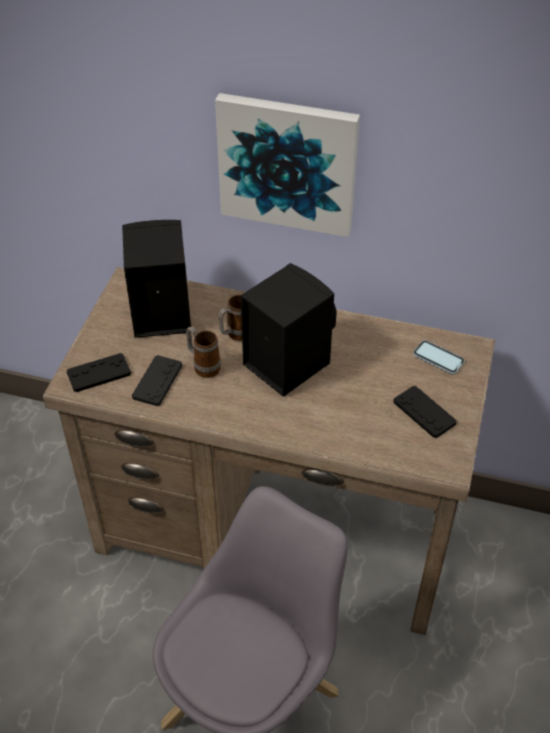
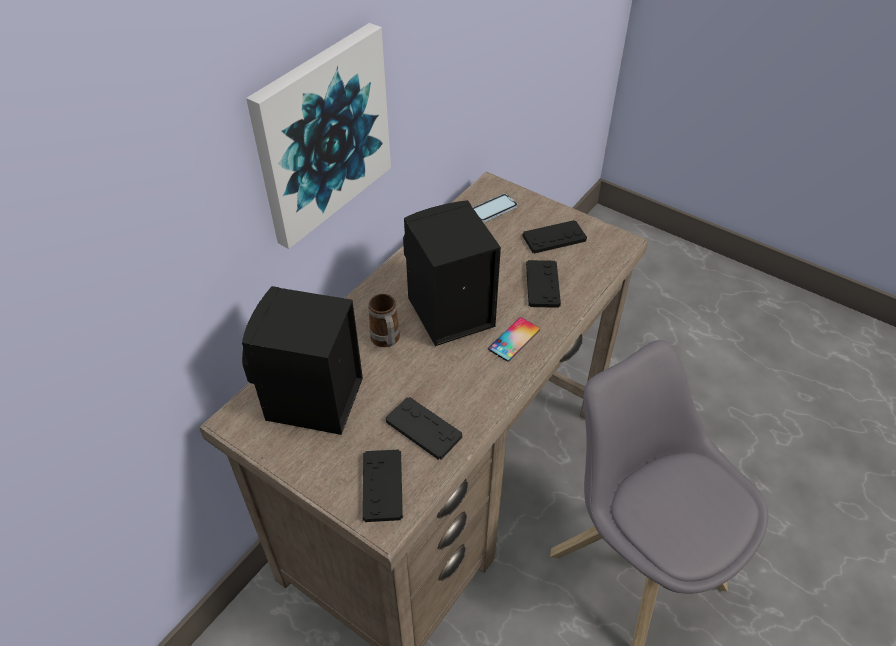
camera: 70 degrees left, 0 degrees up
mug [186,327,221,378] -> none
none -> phone [488,317,540,362]
none -> black game controller [526,260,561,308]

